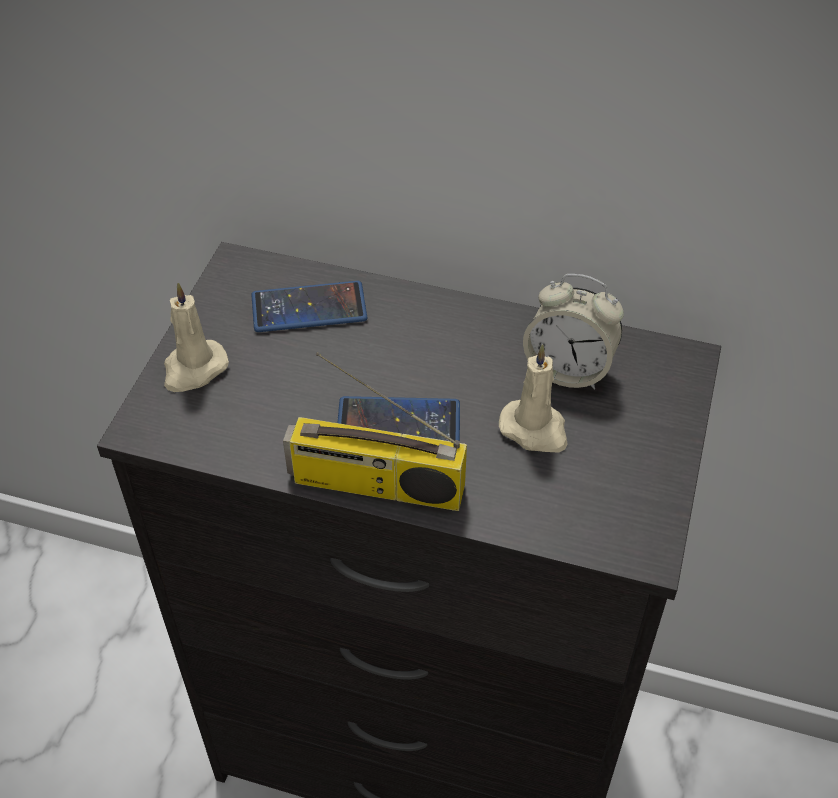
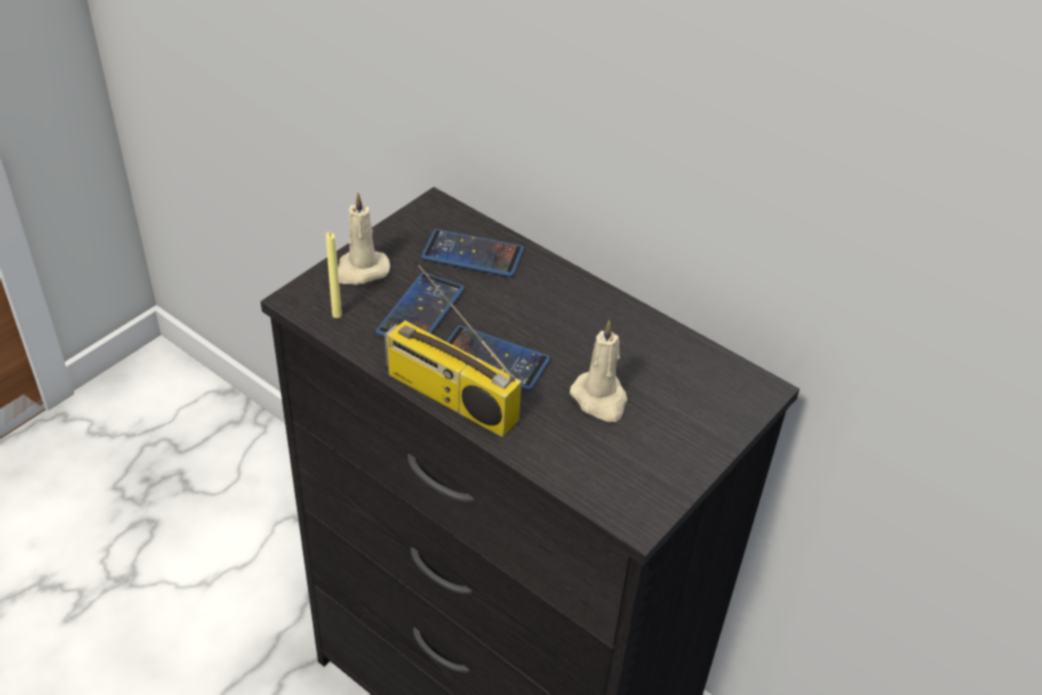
camera: 20 degrees right, 5 degrees down
alarm clock [523,274,624,390] -> none
none -> yellow candle [326,232,342,318]
none -> phone [375,273,465,337]

